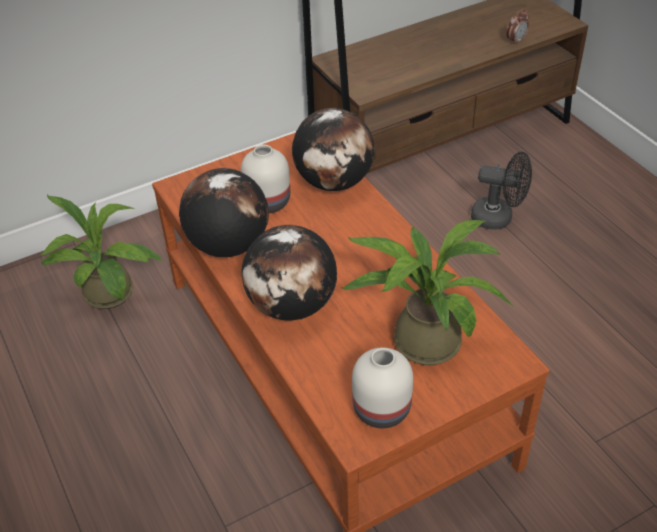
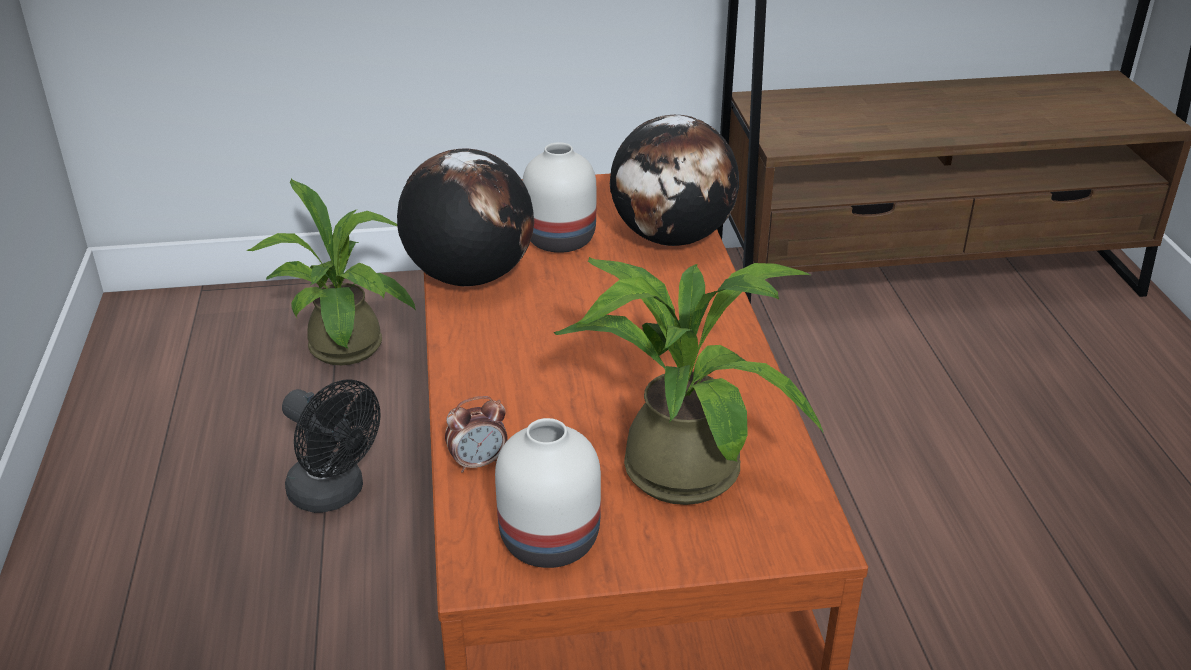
camera: 20 degrees right, 10 degrees down
globe [242,225,337,321] -> none
black fan [471,152,532,230] -> black fan moved to [282,379,381,513]
alarm clock [506,9,529,45] -> alarm clock moved to [445,396,508,473]

